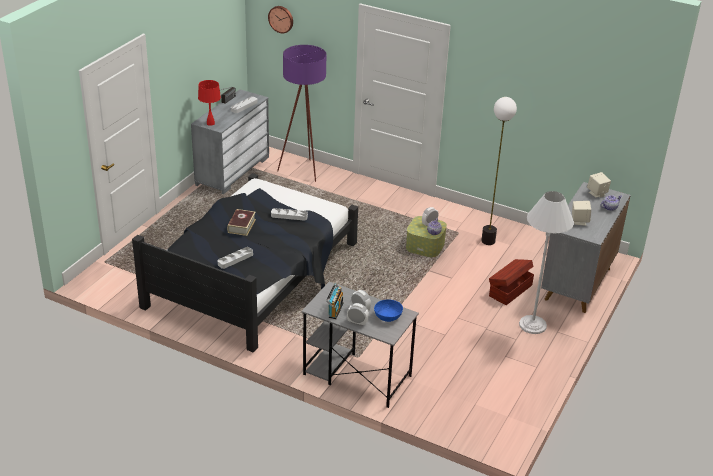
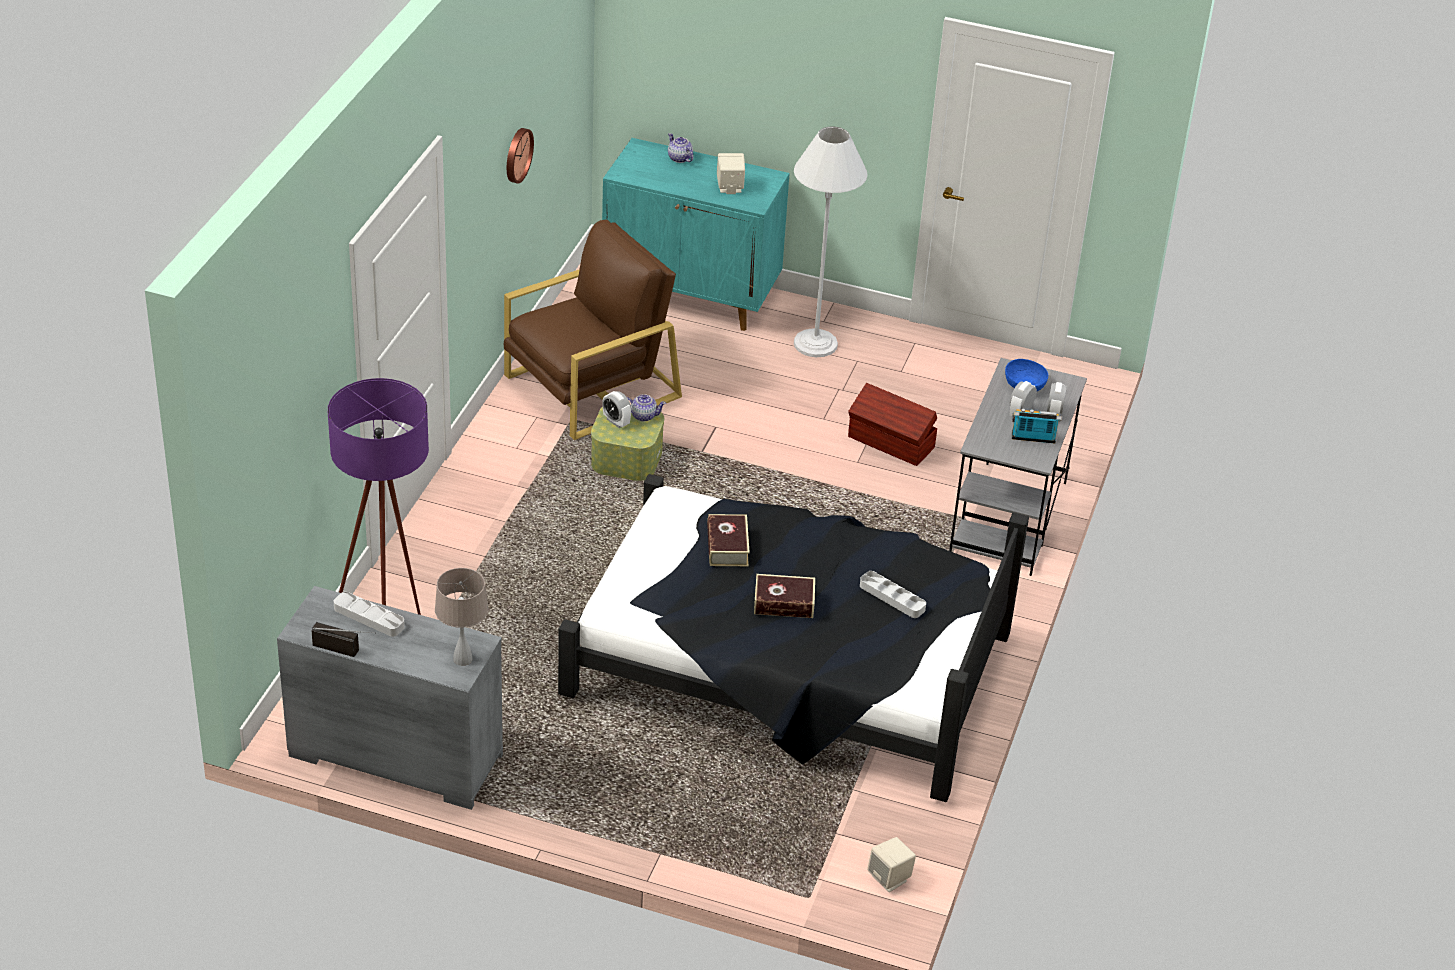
camera: 100 degrees left, 5 degrees up
red table lamp [198,80,221,126] -> beige table lamp [435,568,488,666]
wall clock [268,6,293,33] -> wall clock moved to [507,128,534,184]
grey tray [271,208,308,221] -> book [707,514,750,566]
floor lamp [481,97,517,245] -> brown armchair [504,220,682,440]
brown storage box [489,259,534,305] -> brown storage box moved to [848,383,937,466]
grey cabinet [541,182,631,313] -> turquoise cabinet [602,138,790,331]
beige speaker [587,172,611,198] -> beige speaker moved to [867,837,916,892]

